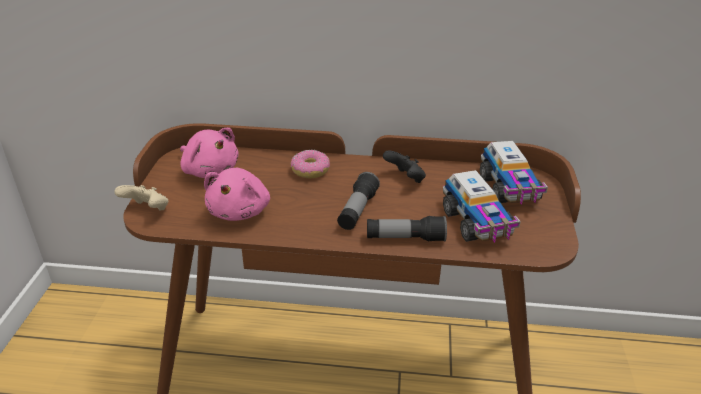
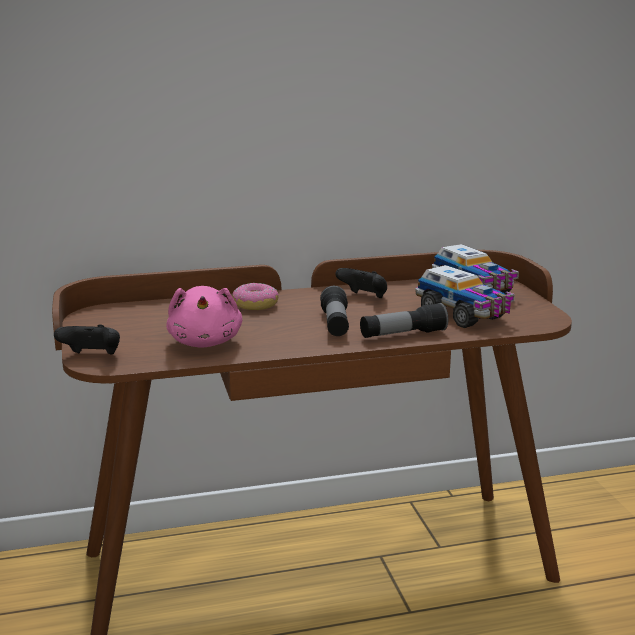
camera: 20 degrees left, 15 degrees down
beige game controller [114,185,168,210] -> black game controller [54,324,120,355]
pink plush toy [180,128,239,178] -> none

